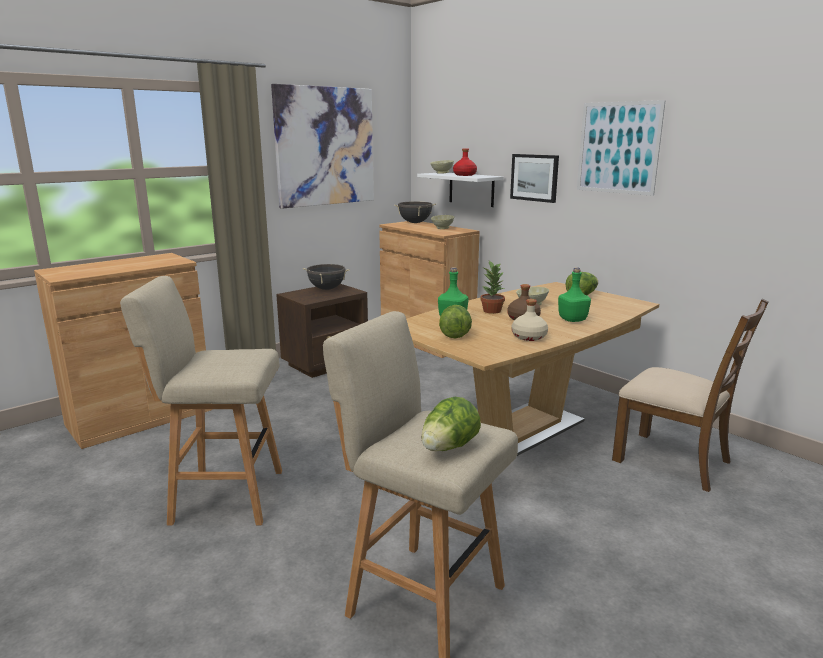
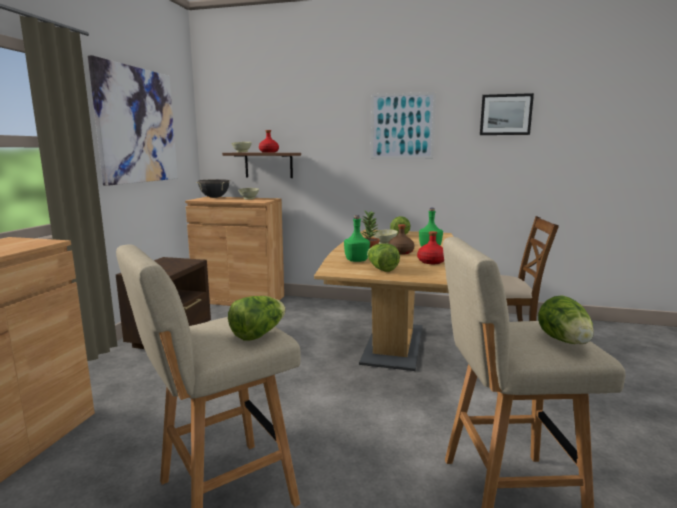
camera: 35 degrees left, 5 degrees down
black cooking pot [303,264,350,290] -> none
white shelf [417,173,504,207] -> brown shelf [222,153,301,178]
picture [510,154,559,203] -> picture moved to [480,93,534,135]
beige bottle [512,299,548,341] -> red bottle [417,231,444,264]
none -> lettuce [228,296,286,341]

